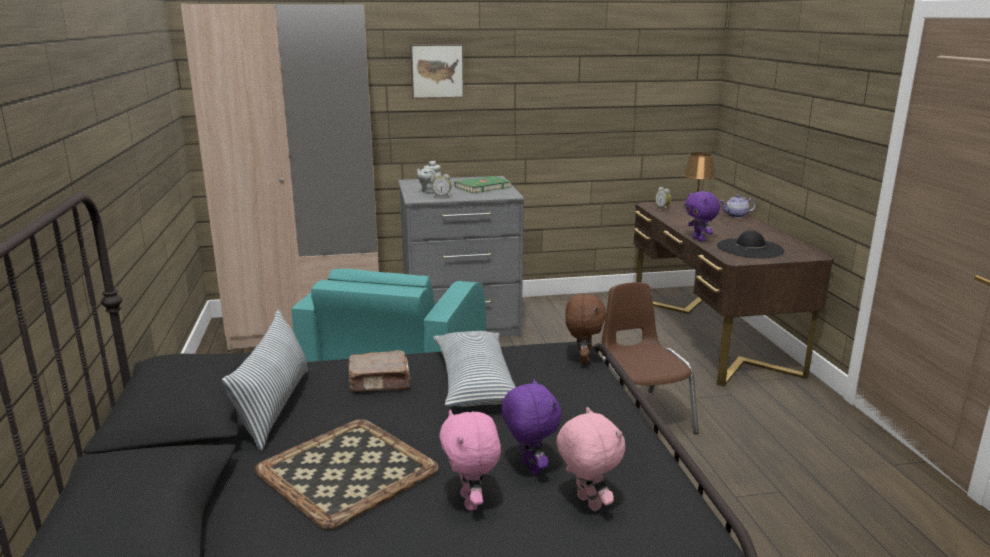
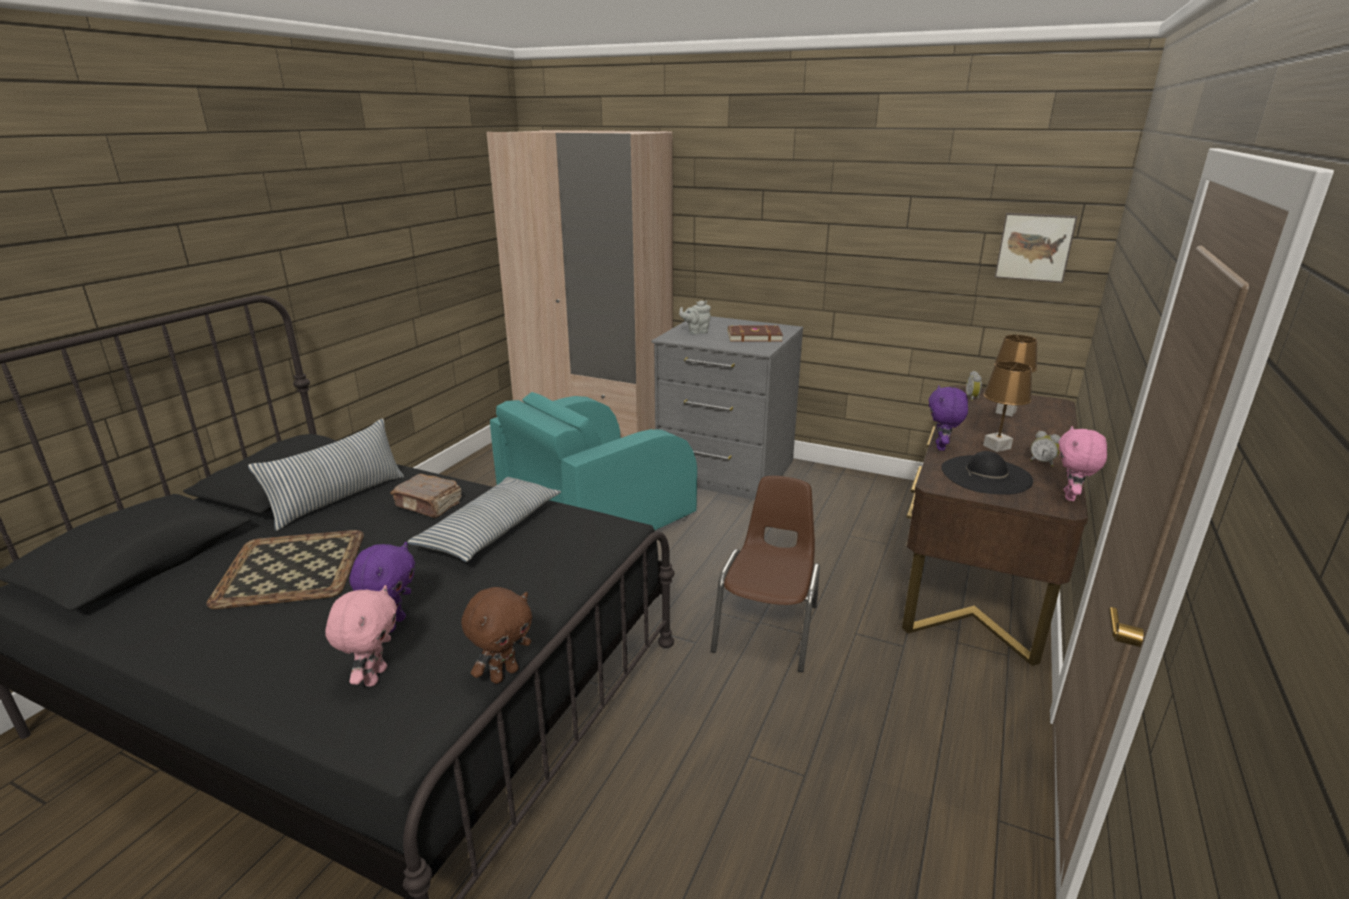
camera: 35 degrees right, 5 degrees up
picture [411,44,464,99] -> picture moved to [995,213,1077,283]
alarm clock [432,174,452,198] -> alarm clock moved to [1030,431,1060,467]
pink plush toy [439,410,501,510] -> pink plush toy moved to [1059,426,1107,501]
green book [455,176,512,193] -> brown book [728,325,783,342]
brown plush toy [566,293,606,364] -> brown plush toy moved to [461,587,532,684]
teapot [720,194,756,218] -> none
none -> brown table lamp [983,361,1032,452]

